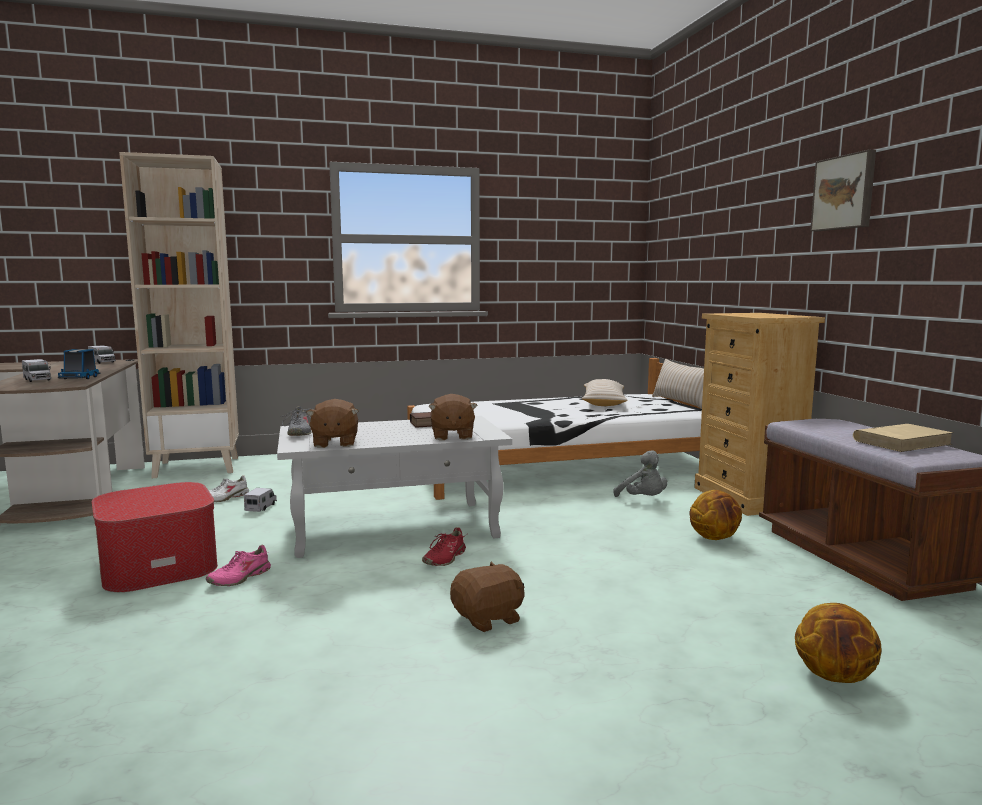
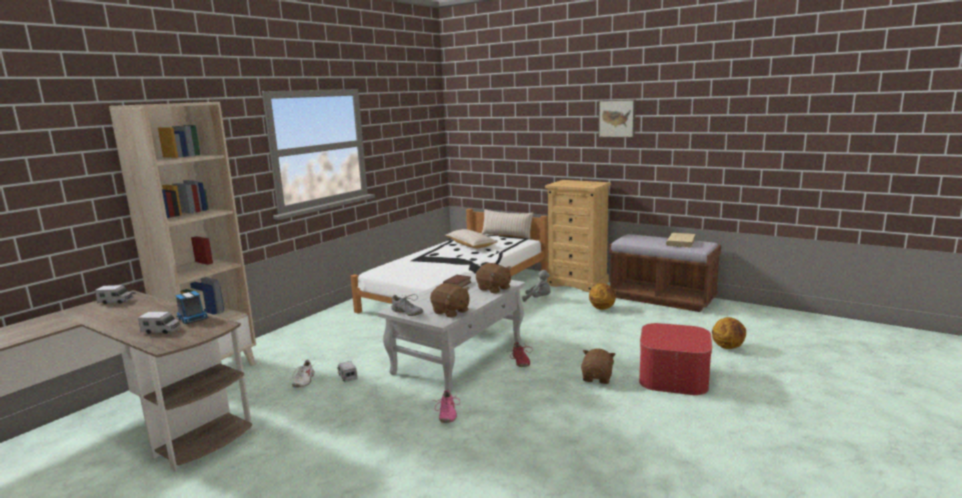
camera: 40 degrees left, 5 degrees up
ottoman [92,482,218,592] -> ottoman moved to [639,323,712,395]

